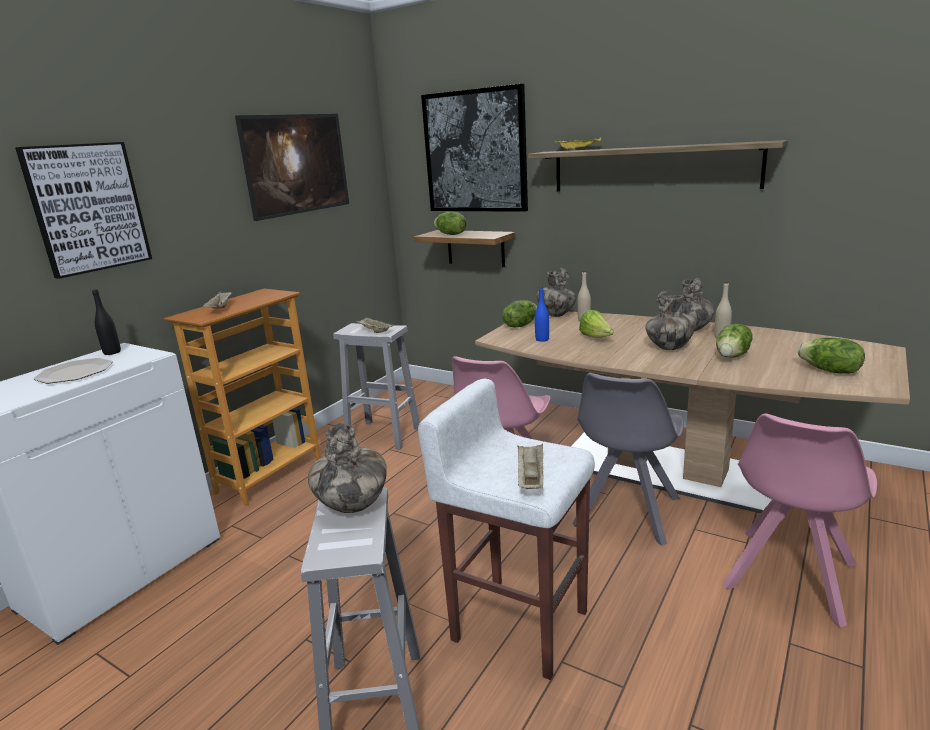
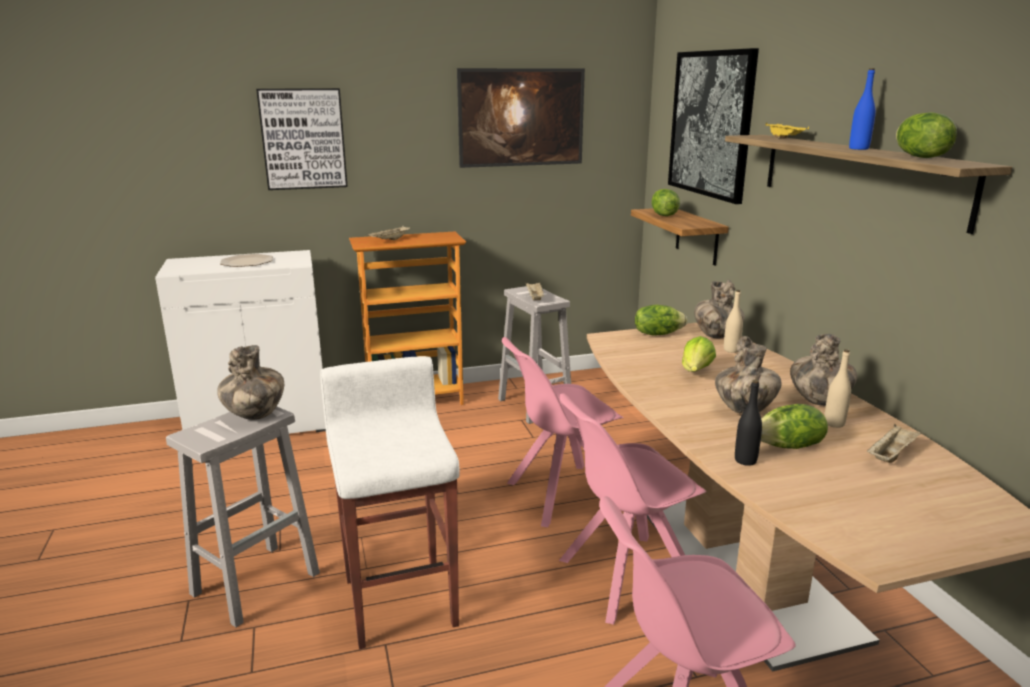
camera: 40 degrees right, 0 degrees up
black bottle [92,289,121,355] -> black bottle moved to [735,380,762,466]
beige tray [517,444,543,489] -> beige tray moved to [867,424,923,463]
blue bottle [535,287,549,342] -> blue bottle moved to [849,68,876,150]
grey chair [573,373,684,546] -> pink chair [559,393,706,625]
lettuce [798,338,865,374] -> lettuce moved to [896,112,957,158]

